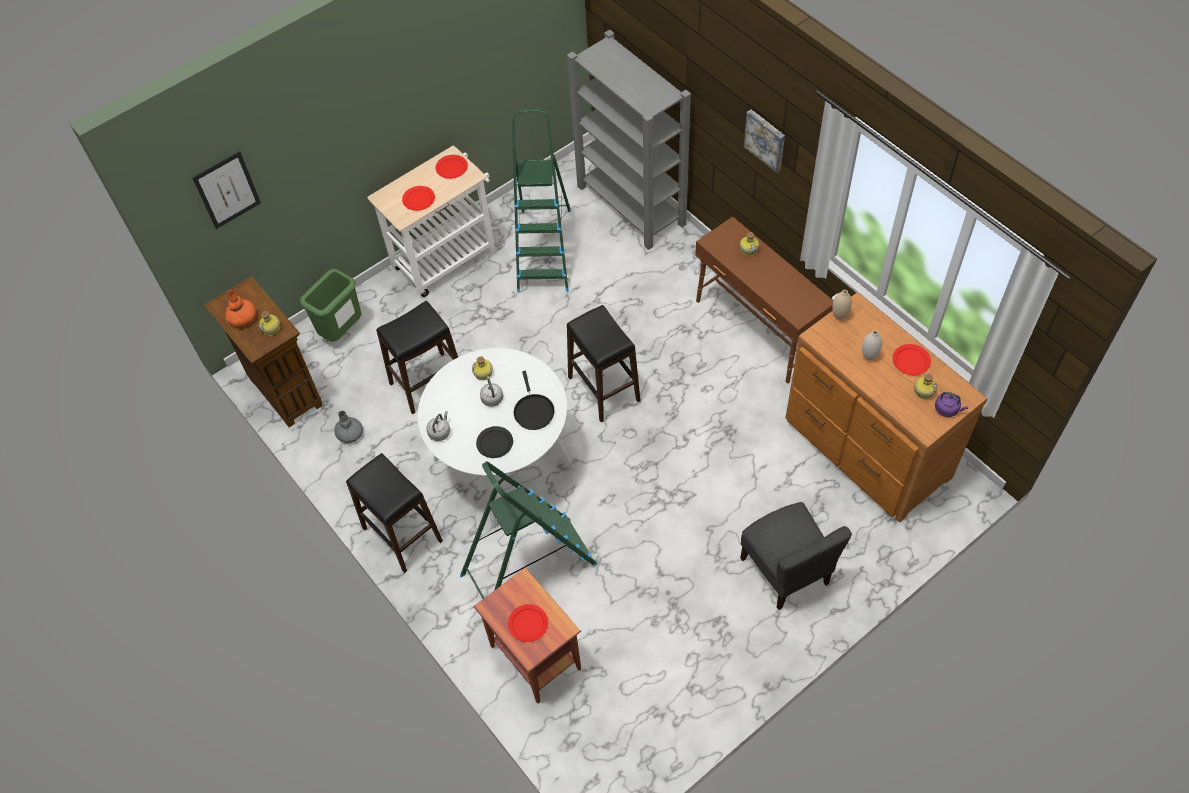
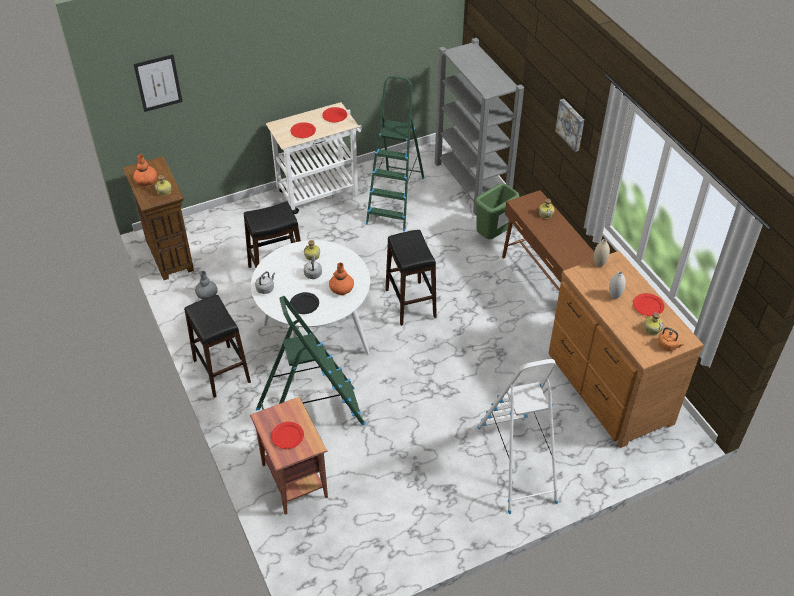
camera: 10 degrees right, 10 degrees down
green trash can [300,269,361,341] -> green trash can moved to [475,183,520,239]
black frying pan [514,371,555,430] -> orange vase [329,263,354,296]
grey chair [740,502,852,610] -> white step ladder [477,359,558,514]
purple kettle [935,392,968,417] -> orange kettle [658,327,684,351]

